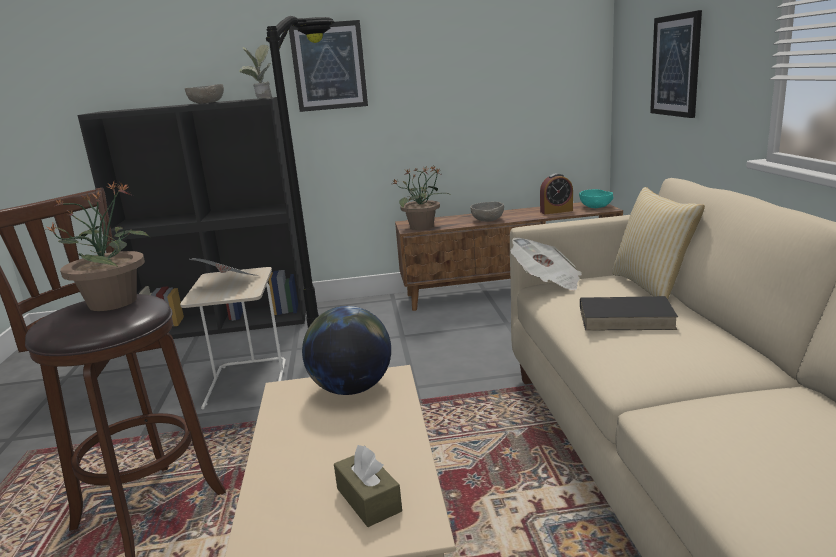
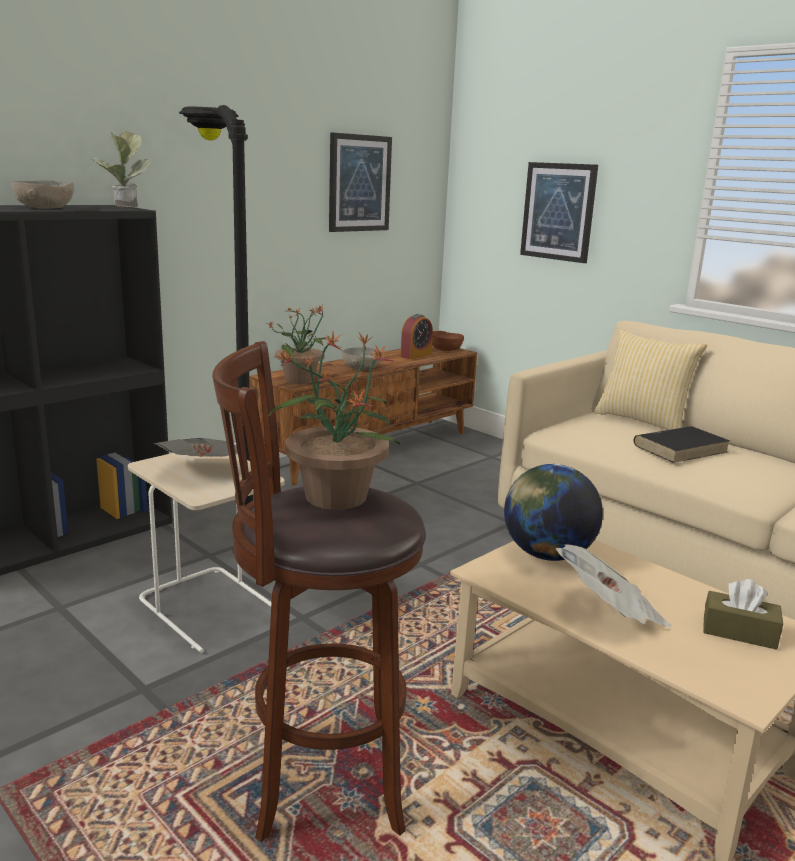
camera: 40 degrees left, 0 degrees up
picture [289,20,368,112] -> picture moved to [329,132,392,232]
newspaper [511,237,582,291] -> newspaper moved to [556,544,672,627]
turquoise bowl [579,189,613,208] -> brown bowl [432,331,464,351]

